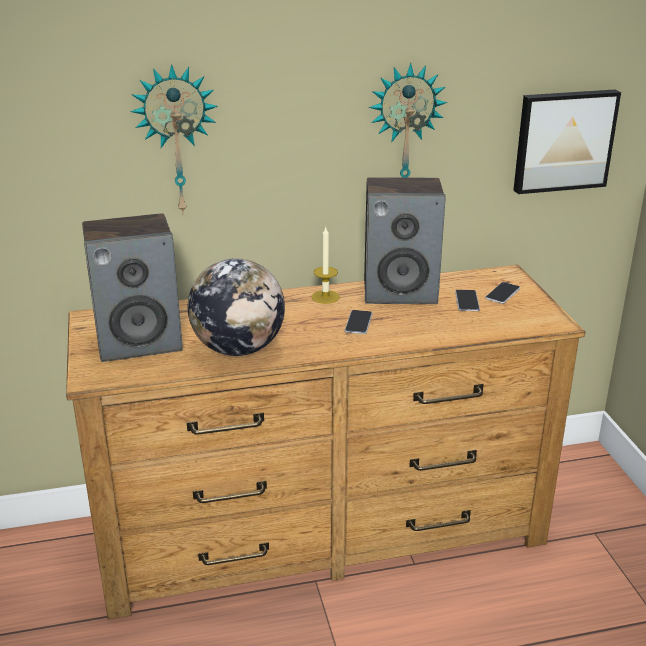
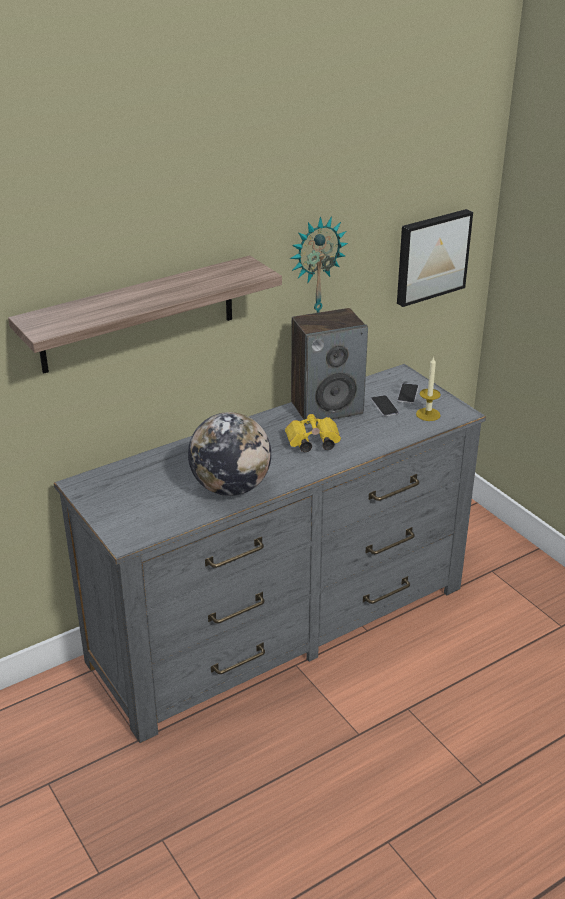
camera: 20 degrees left, 5 degrees up
brown dresser [66,265,585,620] -> grey dresser [54,364,486,743]
speaker [82,213,183,362] -> none
wall clock [130,64,218,213] -> shelf [8,256,282,374]
candle [311,227,340,304] -> candle moved to [416,356,441,421]
phone [345,310,373,334] -> yellow binoculars [285,414,341,452]

